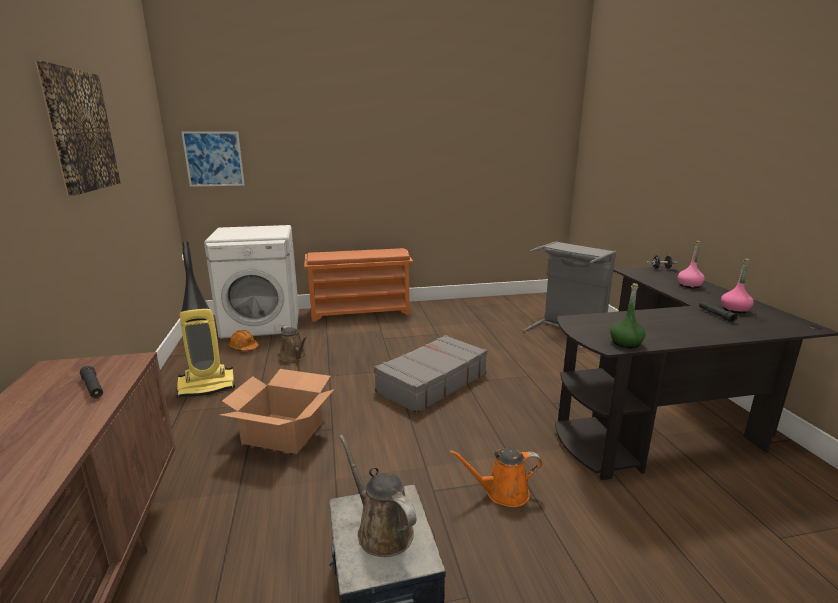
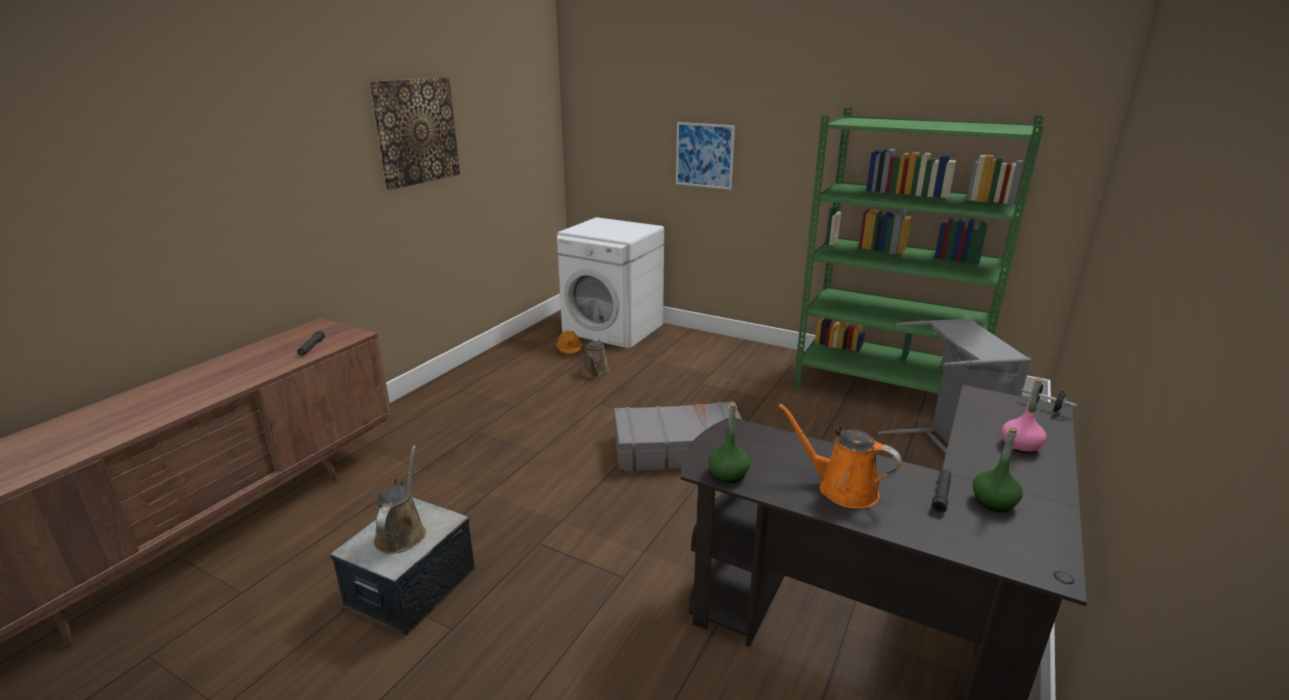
camera: 40 degrees right, 5 degrees up
vacuum cleaner [176,241,235,398] -> none
picture [181,131,244,187] -> picture moved to [676,122,735,190]
cardboard box [220,369,334,454] -> none
orange shoe rack [304,248,413,322] -> none
orange watering can [450,448,542,507] -> orange watering can moved to [779,404,902,509]
pink bottle [721,259,754,314] -> green bottle [973,427,1023,512]
none -> green bookcase [793,108,1044,394]

